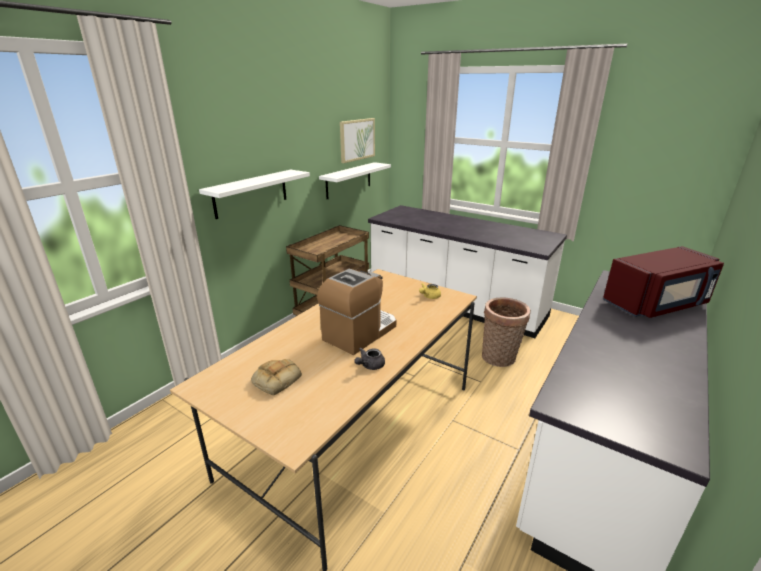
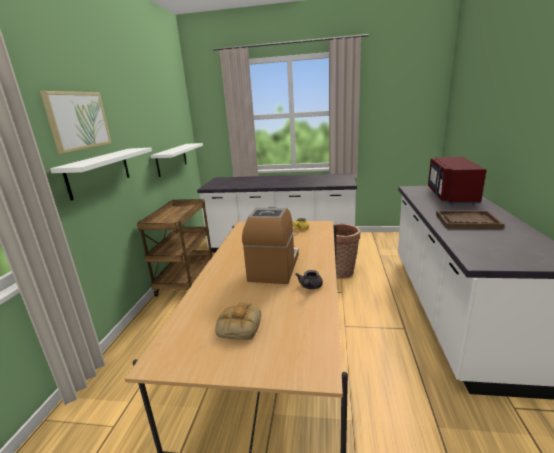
camera: 25 degrees left, 5 degrees down
picture [340,118,375,163] -> picture moved to [40,91,112,154]
red microwave [603,246,724,318] -> red microwave turned 150 degrees clockwise [428,157,487,204]
none -> brown tray [436,211,504,229]

